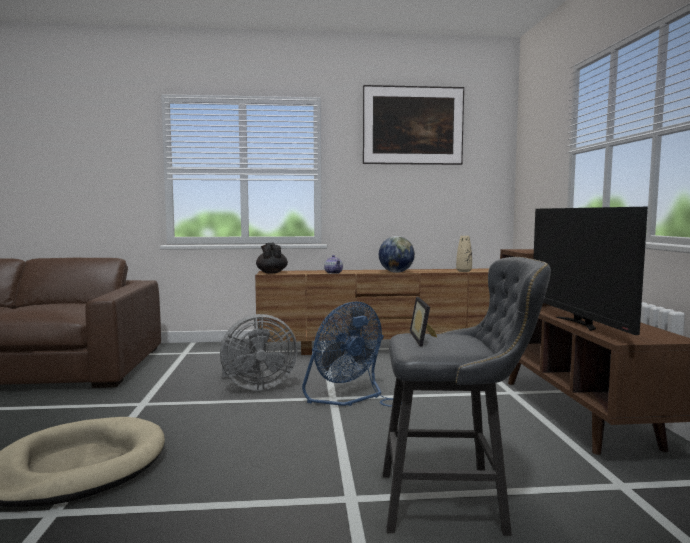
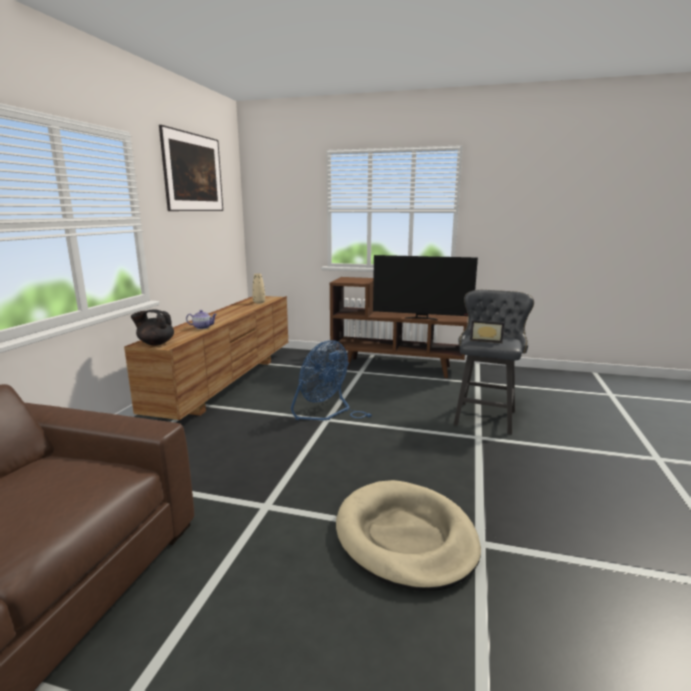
camera: 70 degrees left, 10 degrees up
grey fan [220,314,298,390] -> none
blue fan [302,302,402,407] -> blue fan turned 60 degrees clockwise [291,340,372,420]
globe [379,236,415,273] -> none

